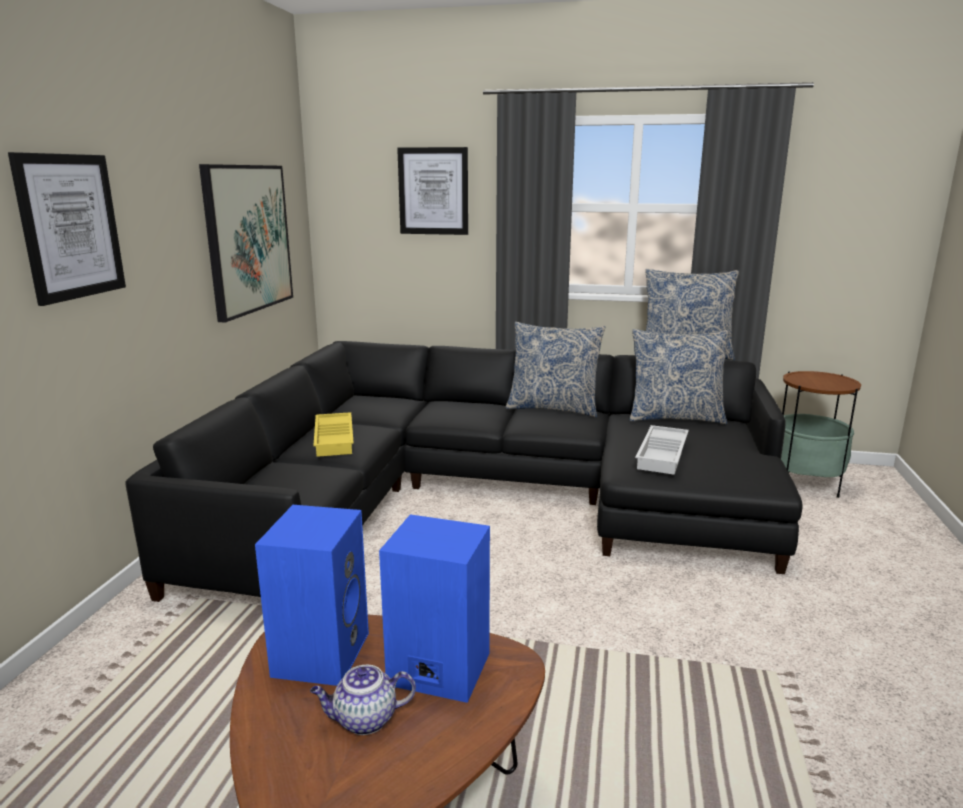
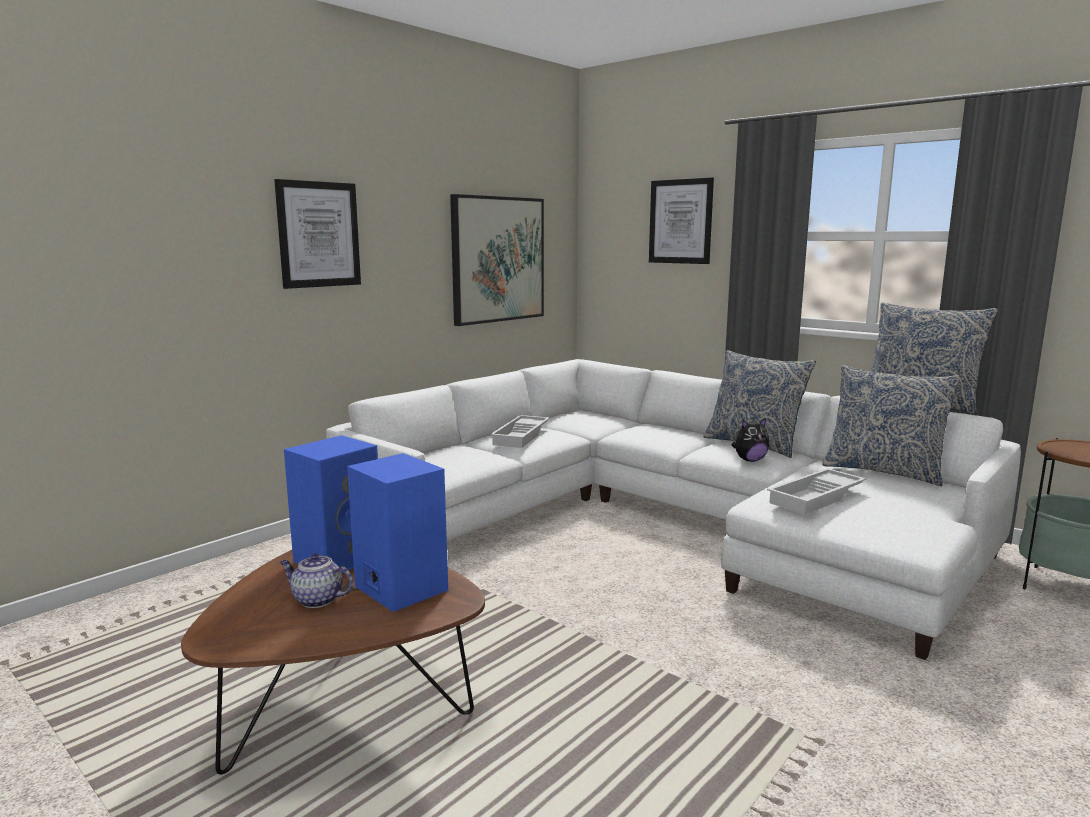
camera: 30 degrees right, 5 degrees down
black sofa [125,341,803,602] -> white sofa [326,359,1021,660]
yellow tray [314,412,354,457] -> white tray [490,415,550,448]
none -> plush toy [732,418,770,462]

